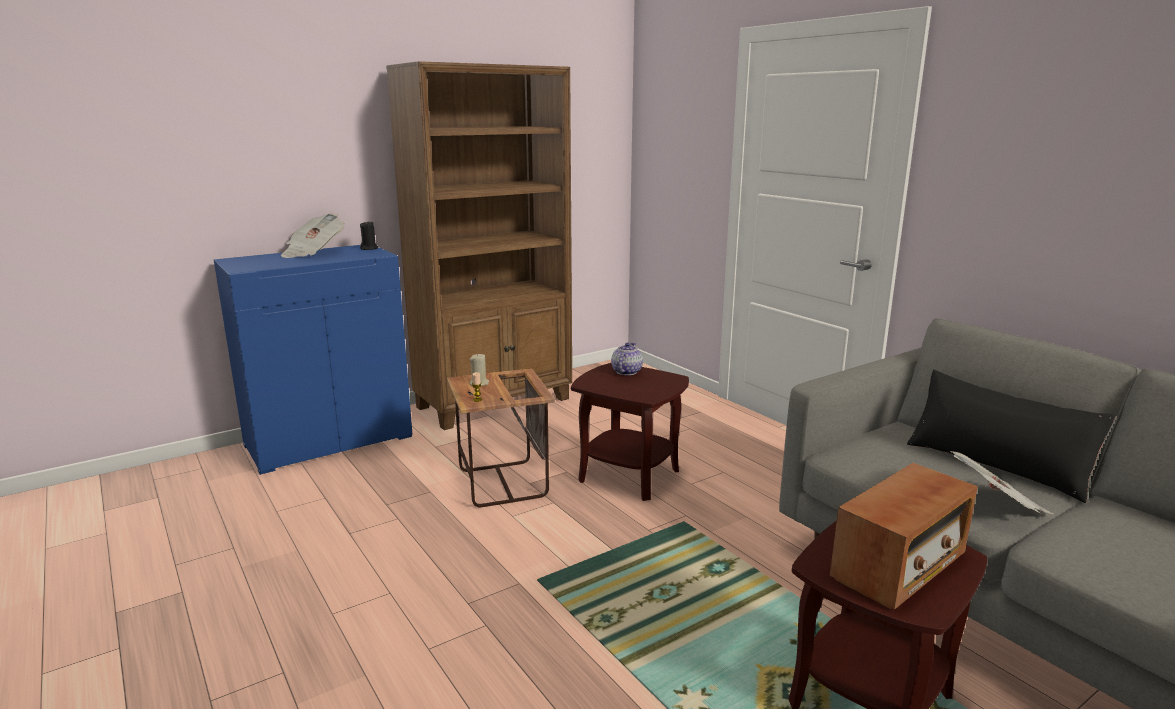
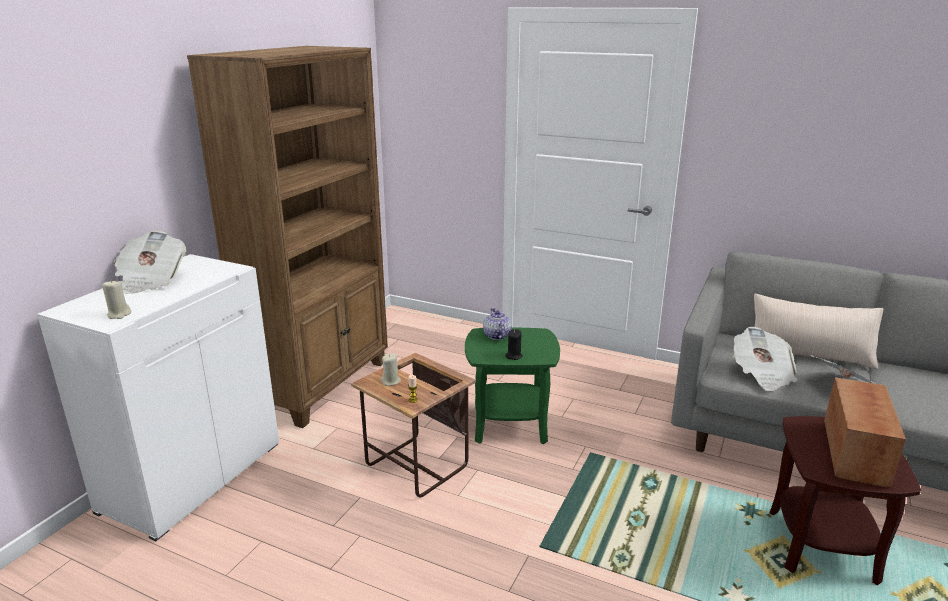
camera: 30 degrees left, 5 degrees up
blue cabinet [214,245,412,475] -> white cabinet [37,254,279,541]
black candle [360,221,378,250] -> black candle moved to [506,329,523,360]
brown side table [571,363,689,501] -> green side table [465,327,560,444]
black pillow [907,370,1116,503] -> beige pillow [754,294,883,369]
none -> beige candle [102,280,131,319]
none -> newspaper [733,327,797,391]

